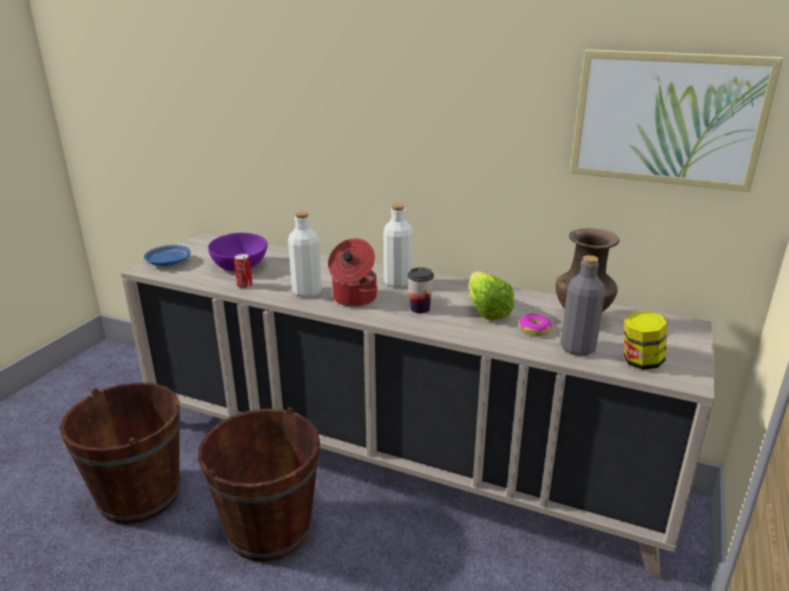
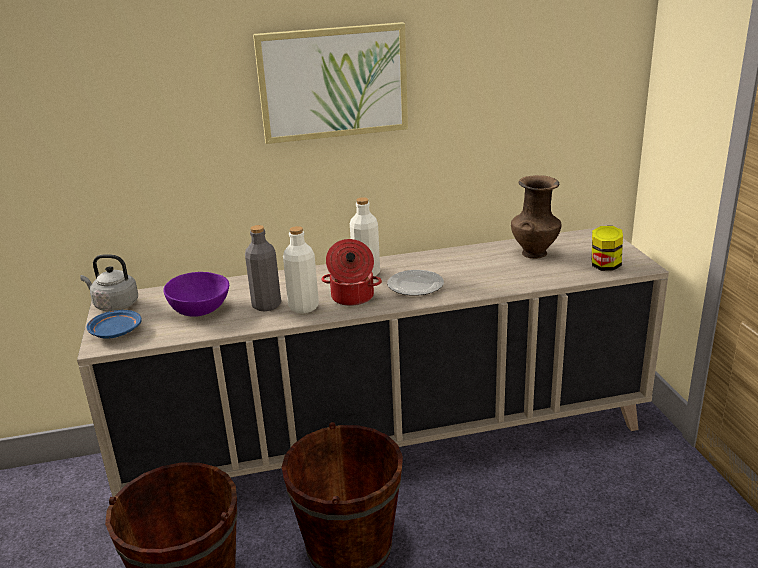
camera: 35 degrees left, 0 degrees up
can [234,254,252,289] -> none
cup [408,267,434,313] -> plate [387,270,444,296]
lettuce [469,271,514,320] -> none
donut [519,313,551,336] -> none
grey bottle [560,255,605,356] -> grey bottle moved to [245,225,281,311]
picture [570,49,783,192] -> picture moved to [253,22,408,144]
none -> grey kettle [80,254,138,312]

